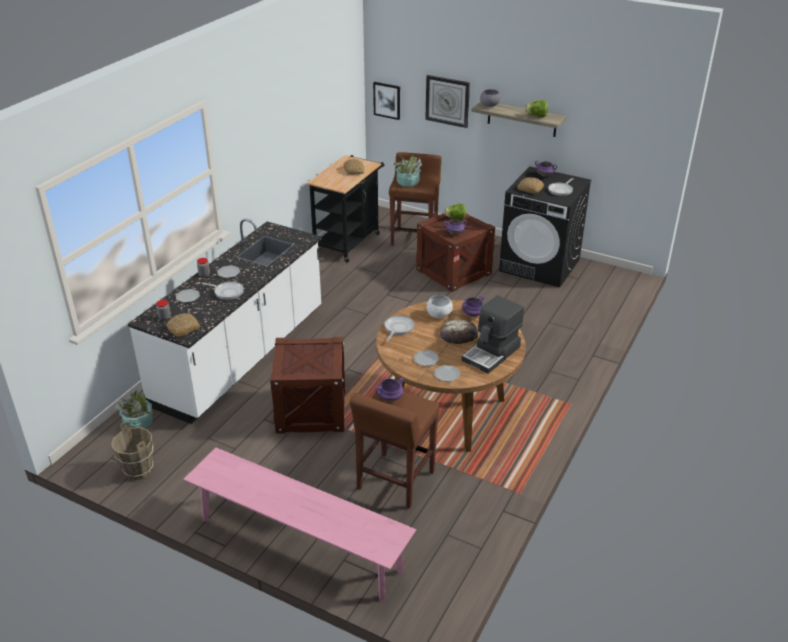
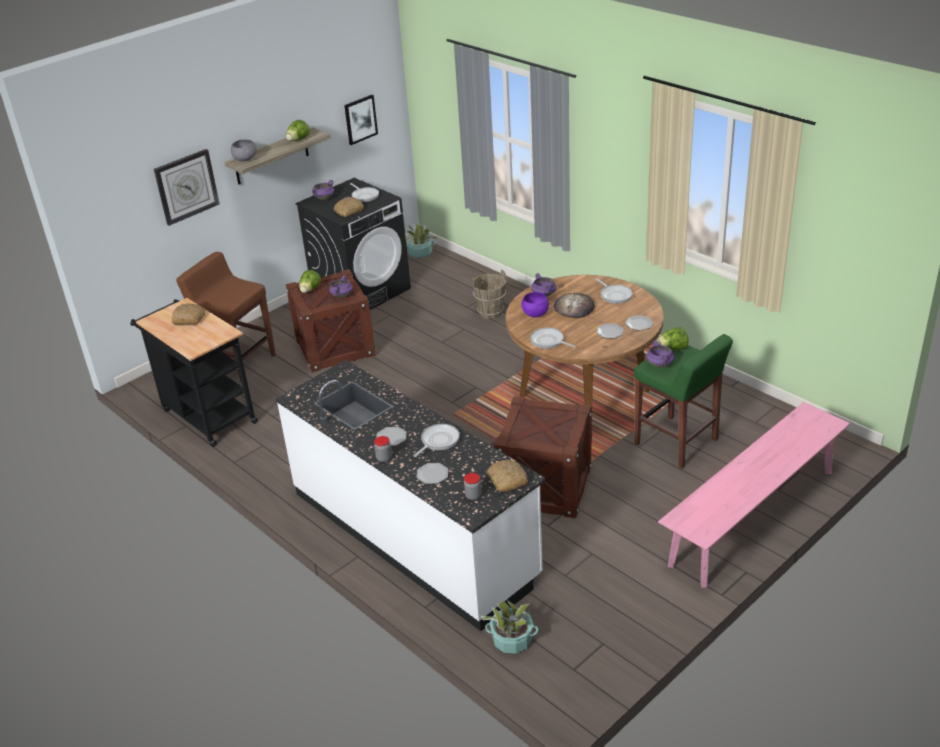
camera: 70 degrees left, 0 degrees up
brown bucket [111,422,153,480] -> brown bucket moved to [471,270,506,319]
brown stool [349,391,440,509] -> green stool [634,334,733,469]
picture [373,82,400,120] -> picture moved to [344,95,378,145]
potted plant [391,155,422,187] -> potted plant moved to [406,223,438,258]
white bowl [427,295,453,318] -> purple bowl [522,292,549,318]
coffee machine [462,295,524,374] -> frying pan [595,278,633,304]
none -> lettuce [657,327,689,350]

